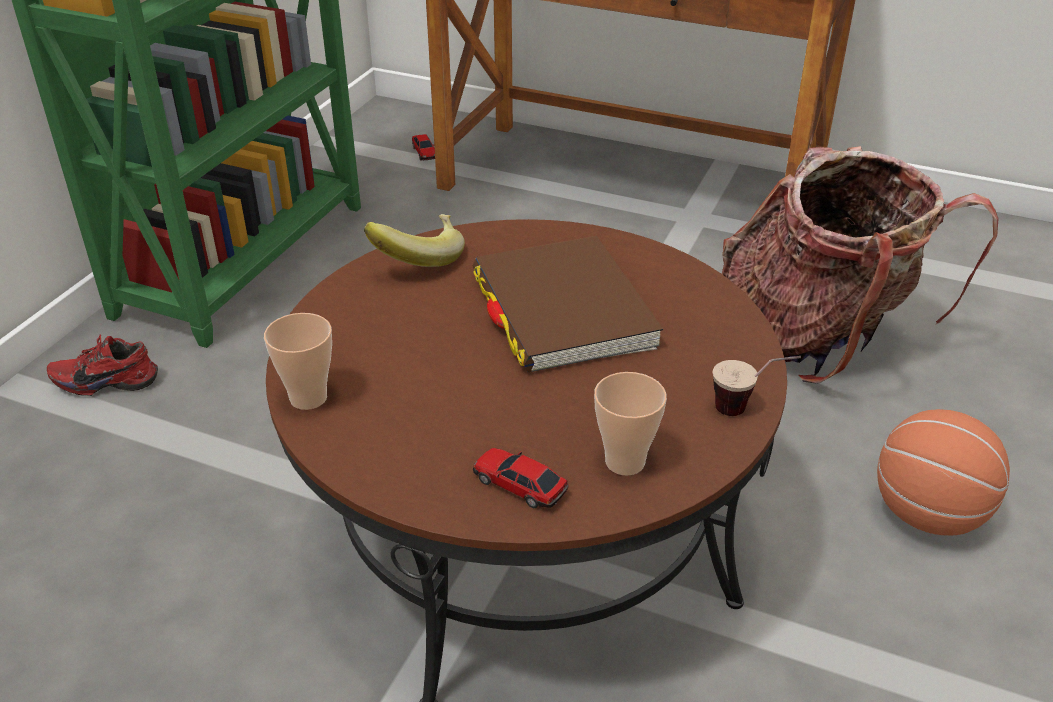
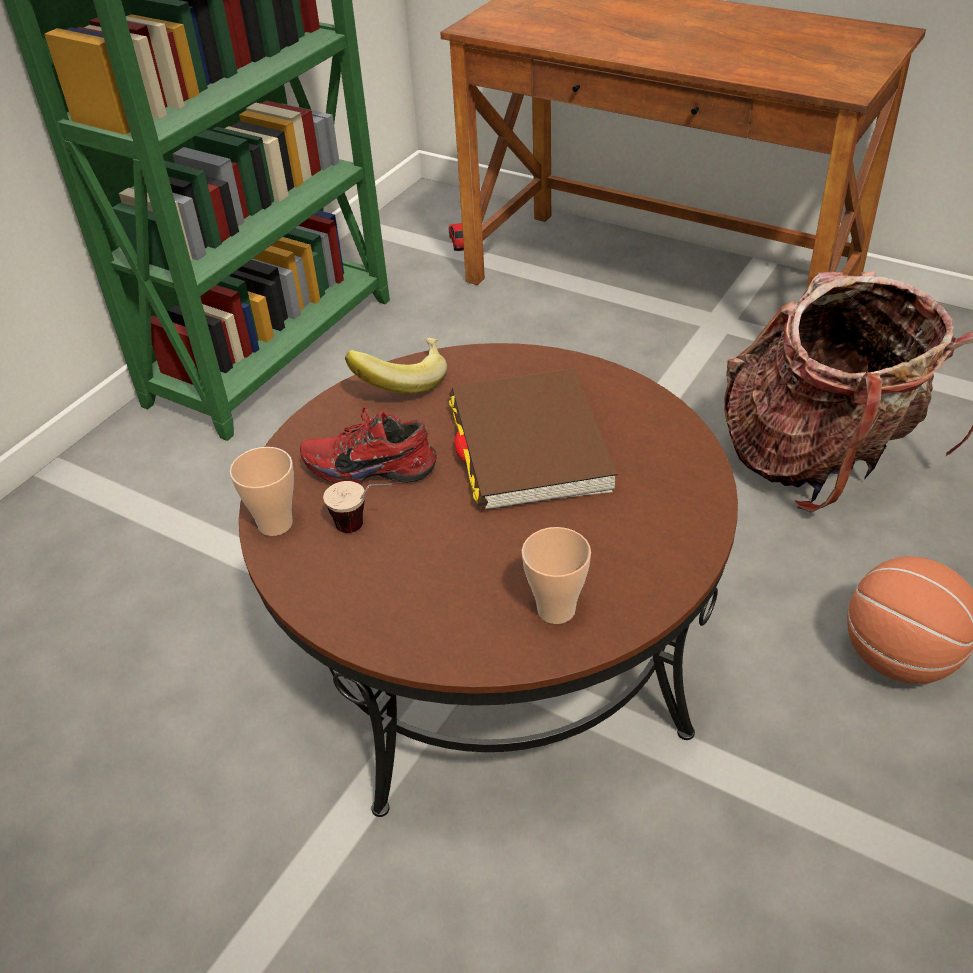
camera: 10 degrees right, 5 degrees up
red shoe [47,335,158,396] -> red shoe moved to [300,407,437,483]
toy car [473,448,569,508] -> none
cup [713,356,801,416] -> cup moved to [323,481,393,533]

